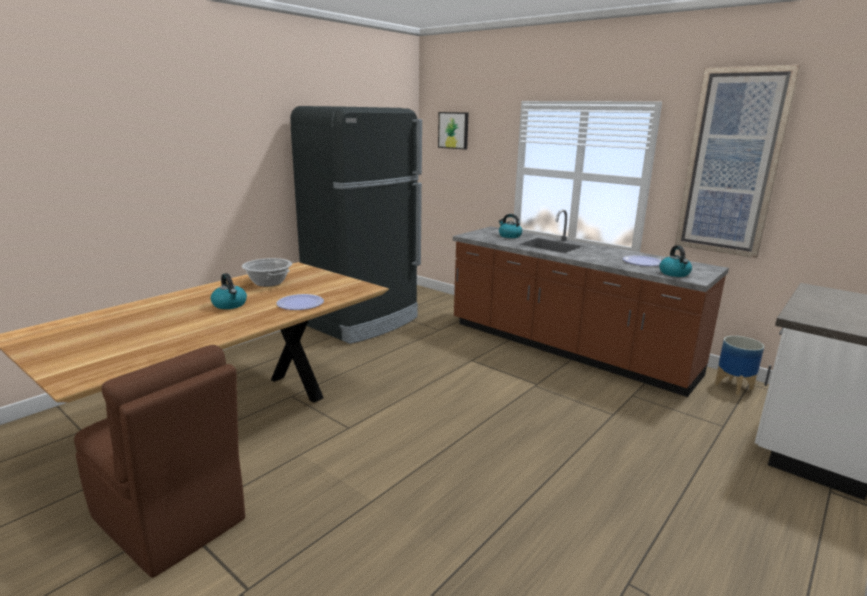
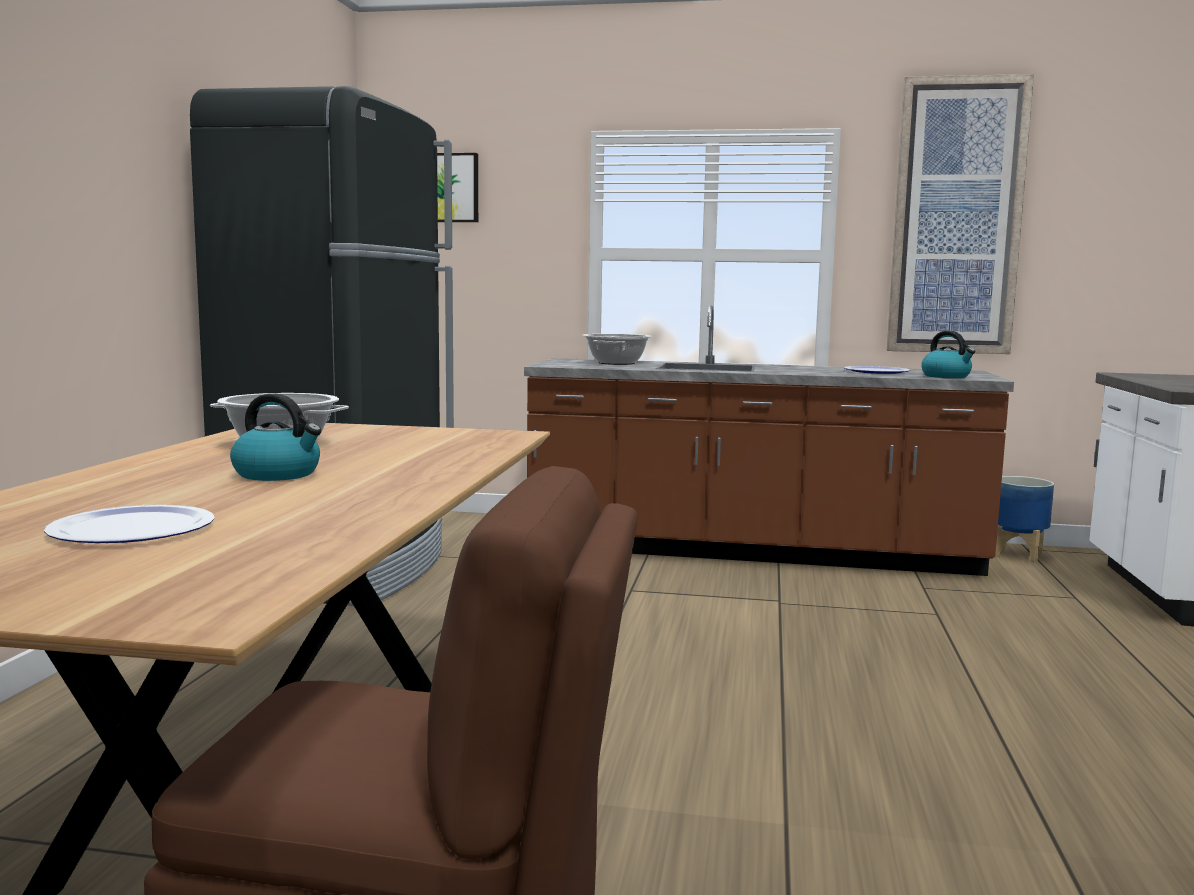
camera: 30 degrees left, 10 degrees down
plate [276,294,324,310] -> plate moved to [44,505,215,543]
kettle [499,214,522,238] -> cooking pot [582,334,652,365]

